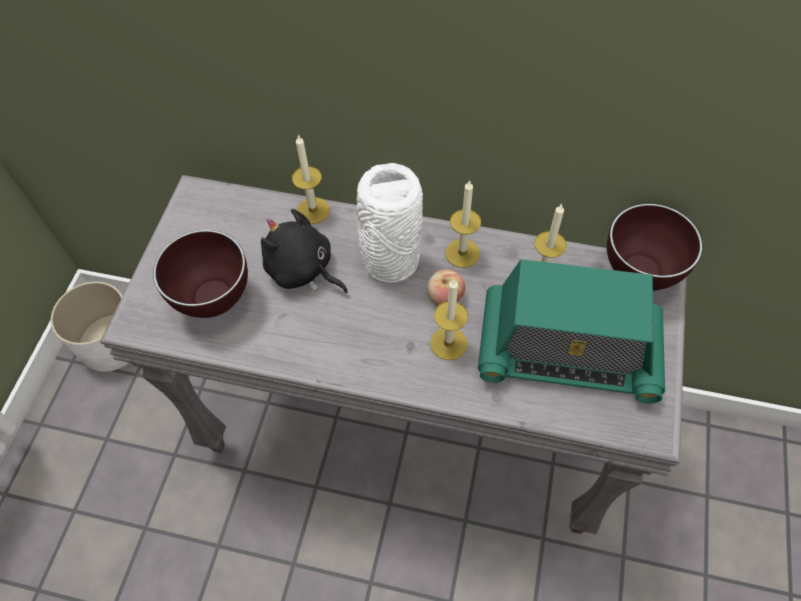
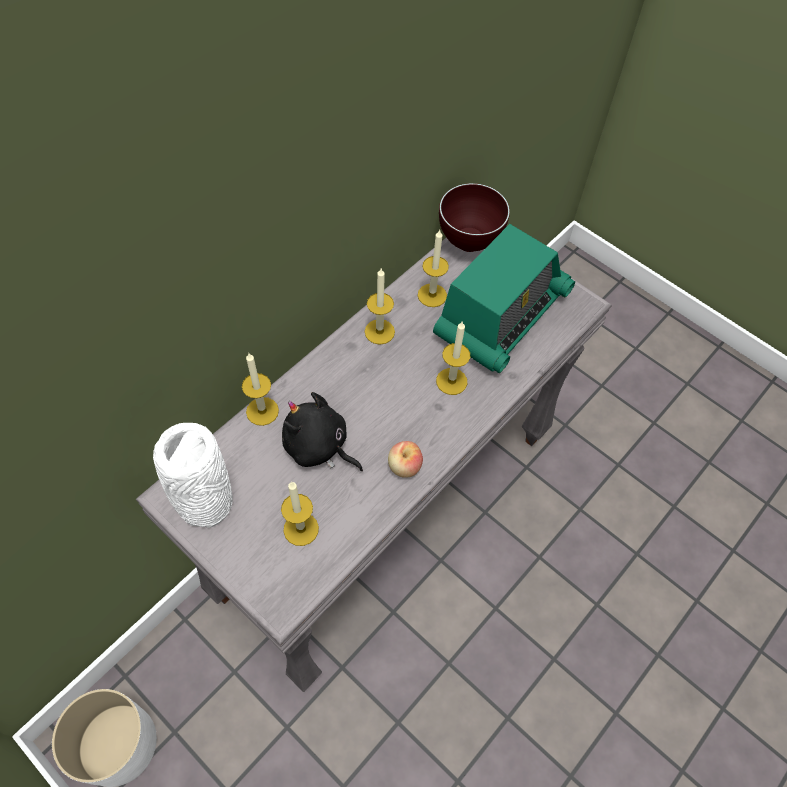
camera: 65 degrees left, 0 degrees up
brown bowl [153,230,248,318] -> candle [281,482,319,546]
black plush toy [261,209,348,293] -> black plush toy turned 60 degrees clockwise [282,392,363,471]
white vase [356,163,423,284] -> white vase moved to [153,423,233,528]
apple [427,269,466,306] -> apple moved to [388,441,423,478]

